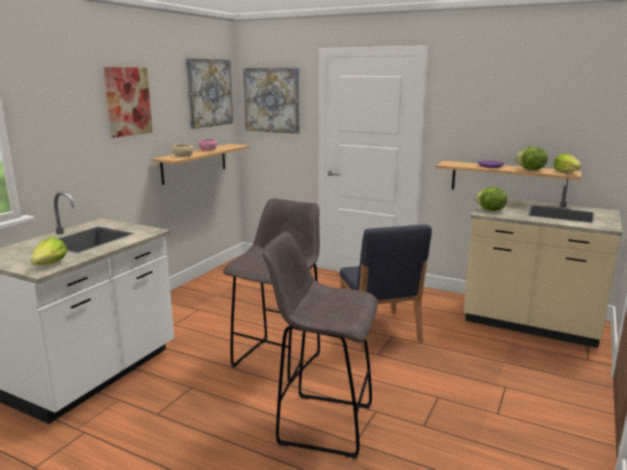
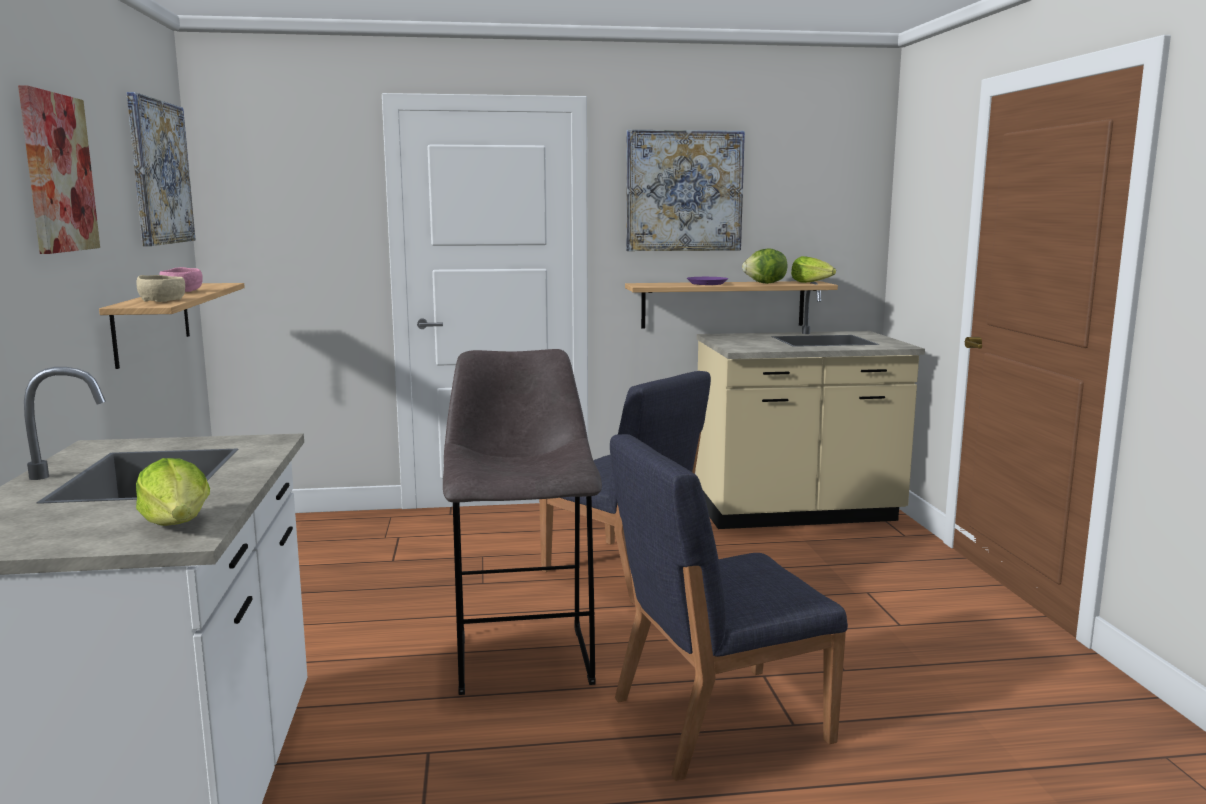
camera: 35 degrees left, 5 degrees down
picture [243,68,300,134] -> picture moved to [626,129,745,251]
grey stool [263,231,378,458] -> blue chair [610,434,848,781]
lettuce [475,187,507,211] -> none

